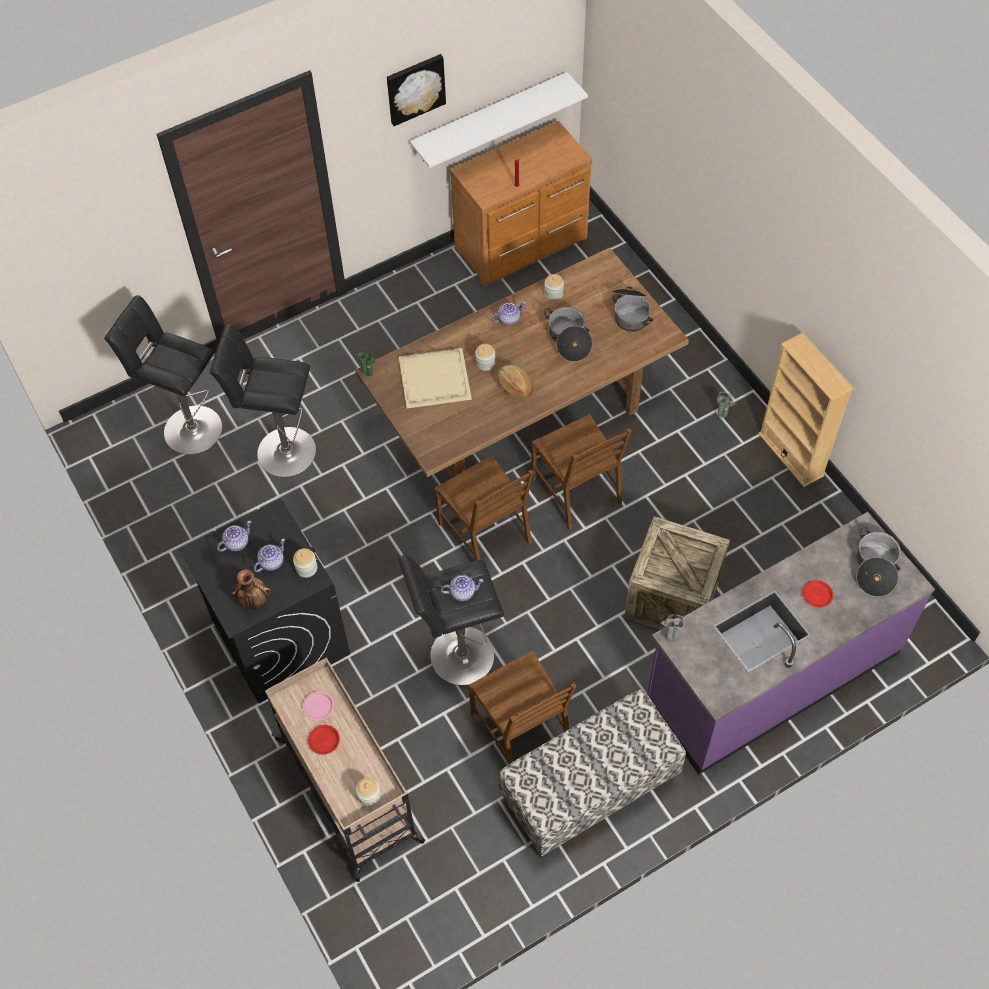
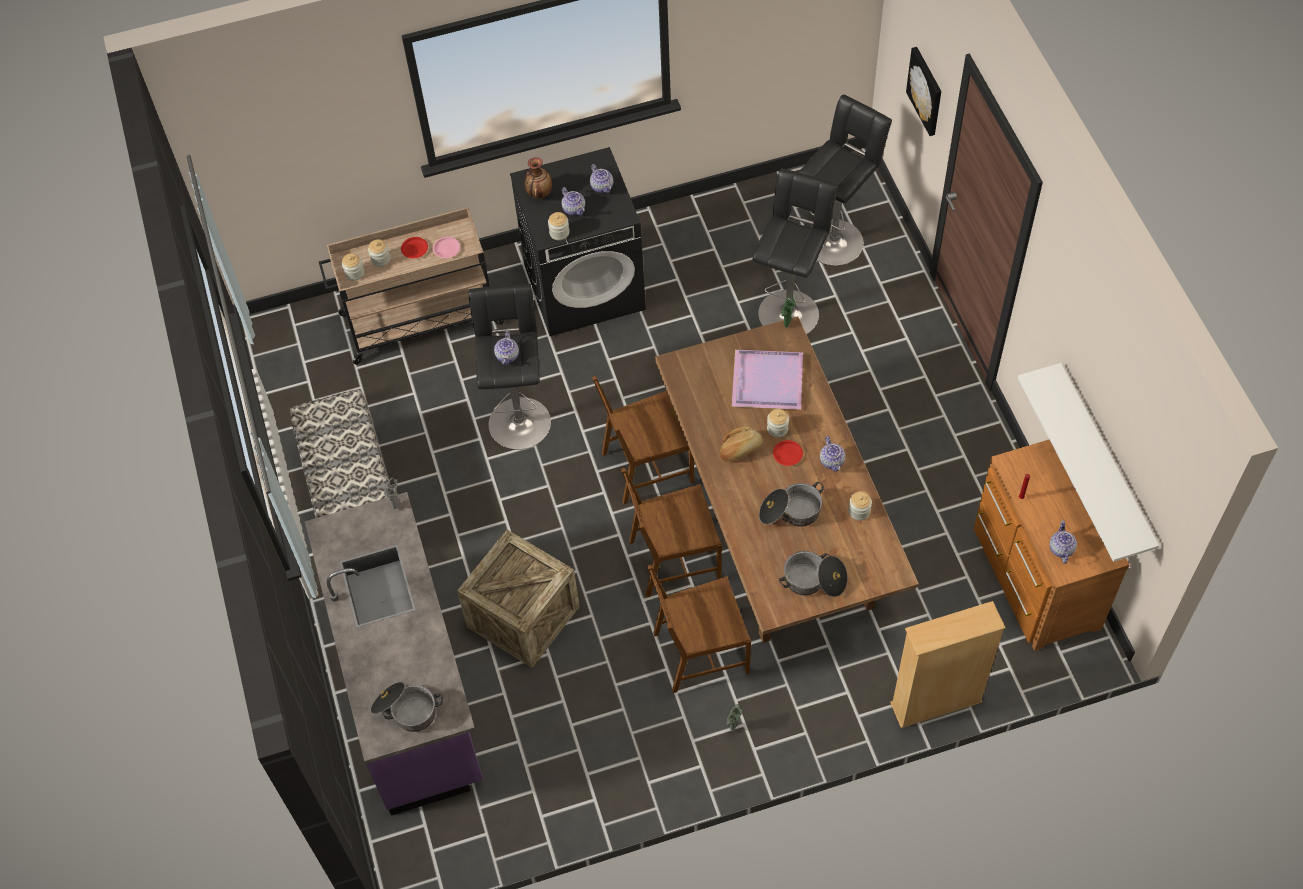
camera: 105 degrees right, 0 degrees up
picture [387,54,446,126] -> picture moved to [906,47,942,136]
beige tray [399,348,472,409] -> purple tray [732,350,803,410]
brown chair [469,650,576,765] -> brown chair moved to [647,565,751,693]
beige bookcase [758,332,854,487] -> beige bookcase moved to [890,601,1005,728]
red plate [802,580,834,608] -> red plate moved to [773,440,803,466]
none -> jar [368,239,390,267]
none -> teapot [1049,520,1077,564]

